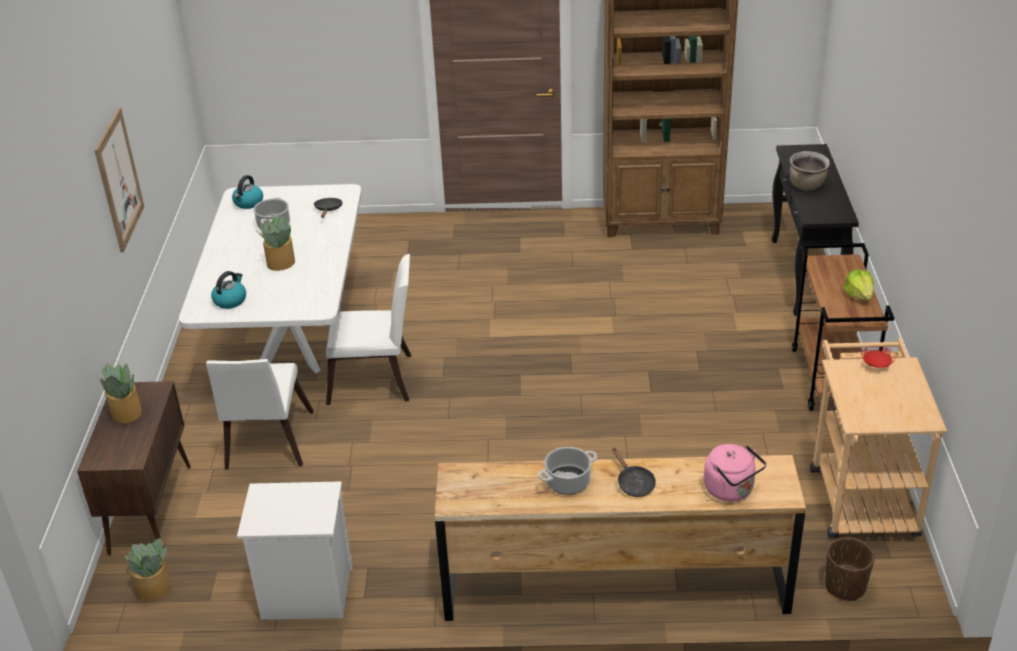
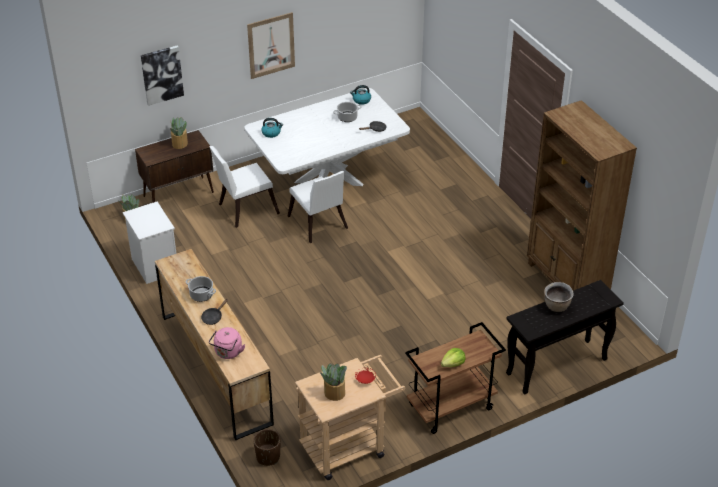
camera: 60 degrees right, 5 degrees up
potted plant [257,215,295,271] -> potted plant moved to [320,363,347,401]
none -> picture [141,46,184,106]

